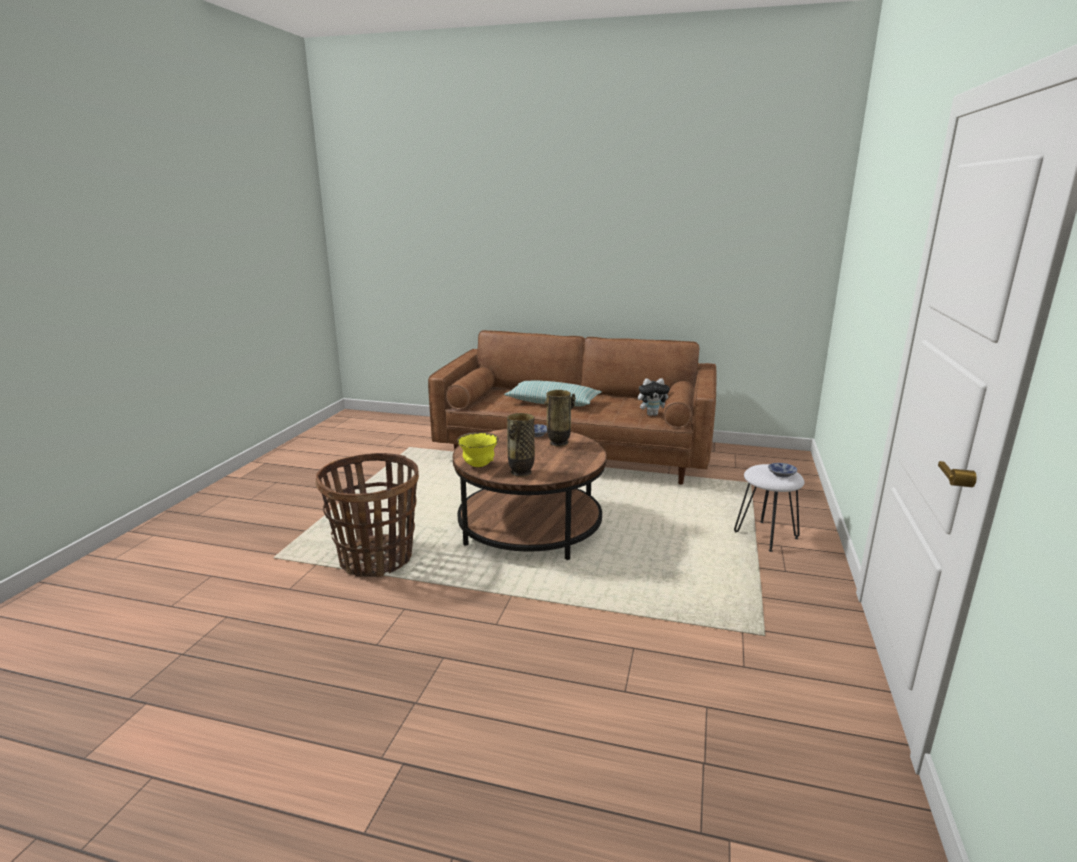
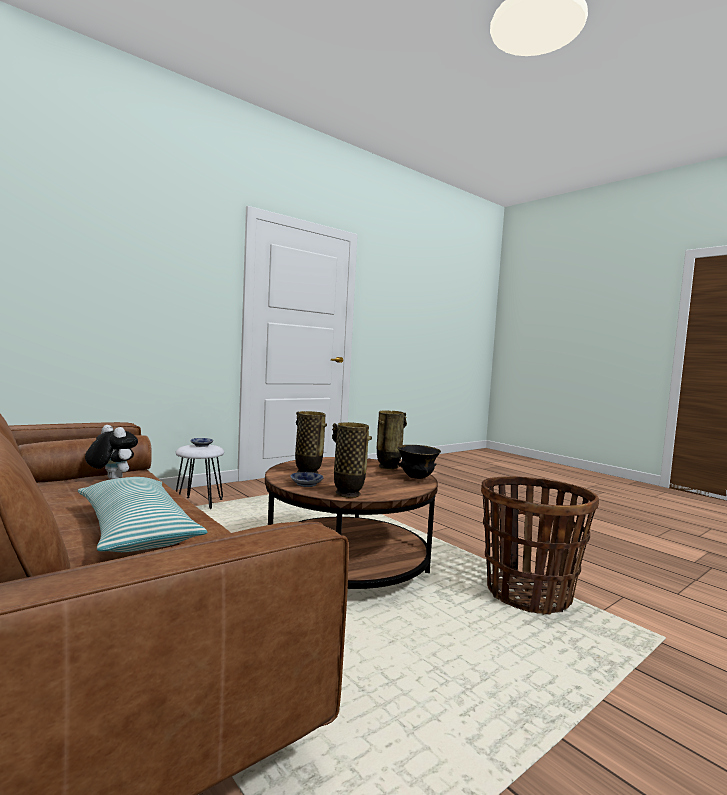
camera: 145 degrees left, 15 degrees down
yellow bowl [457,432,499,467] -> black bowl [397,445,441,479]
none -> vase [332,422,372,498]

